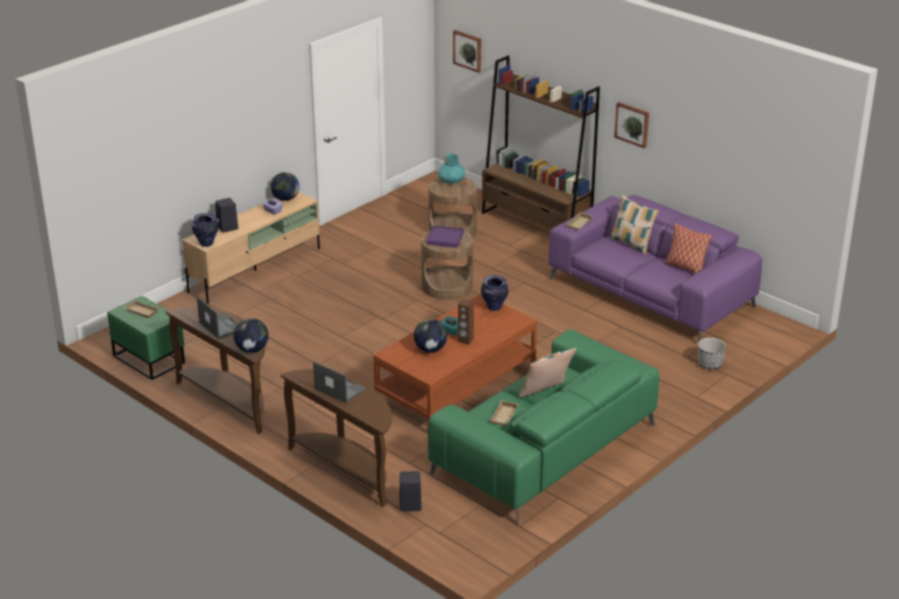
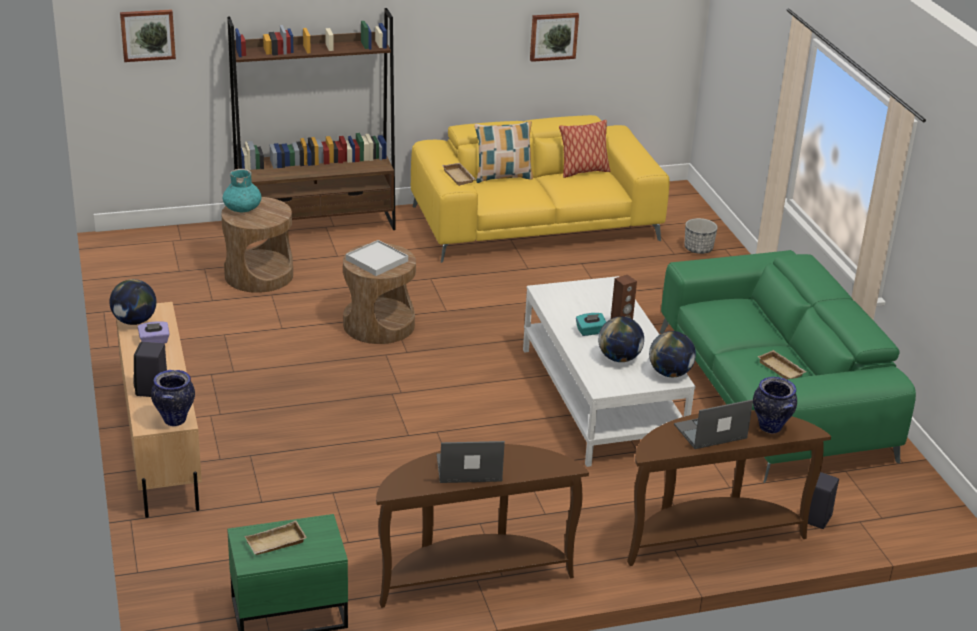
camera: 60 degrees left, 0 degrees up
globe [233,318,269,353] -> globe moved to [649,331,696,377]
brown coffee table [373,294,538,424] -> white coffee table [523,276,695,467]
purple tray [426,226,464,248] -> white tray [346,240,408,276]
vase [481,275,508,311] -> vase moved to [753,377,797,434]
pillow [519,348,576,398] -> none
purple sofa [549,195,762,342] -> yellow sofa [411,115,670,263]
picture [614,102,649,148] -> picture moved to [530,13,579,62]

